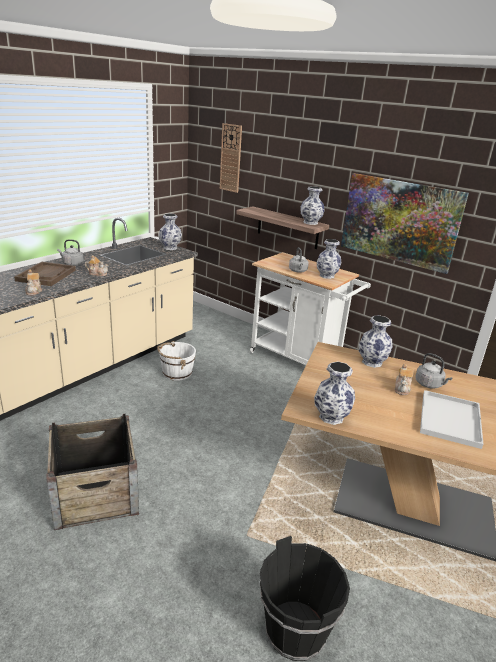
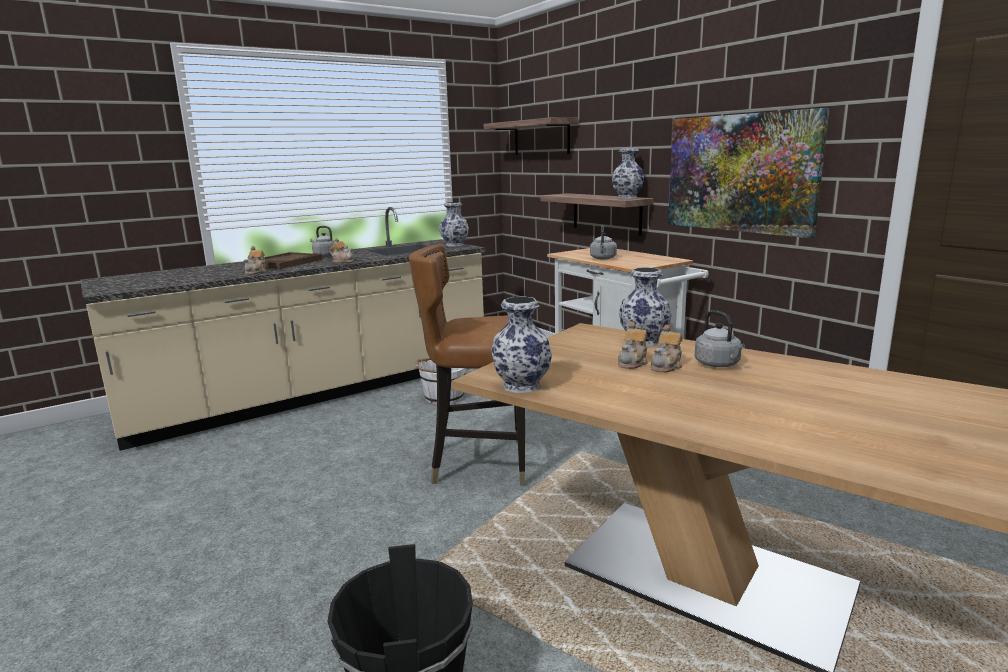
camera: 20 degrees right, 10 degrees down
crate [46,414,139,530] -> none
wall clock [220,123,242,193] -> shelf [484,117,578,155]
vase [317,239,341,279] -> none
white tray [420,390,483,449] -> none
none -> brown chair [409,244,525,486]
none -> teapot [618,322,648,369]

